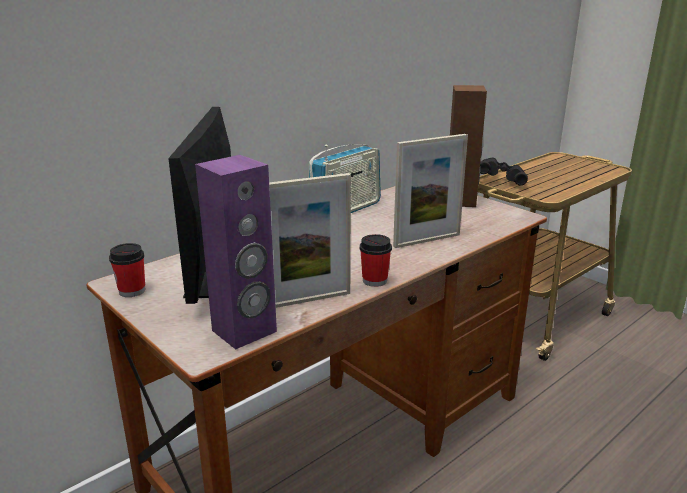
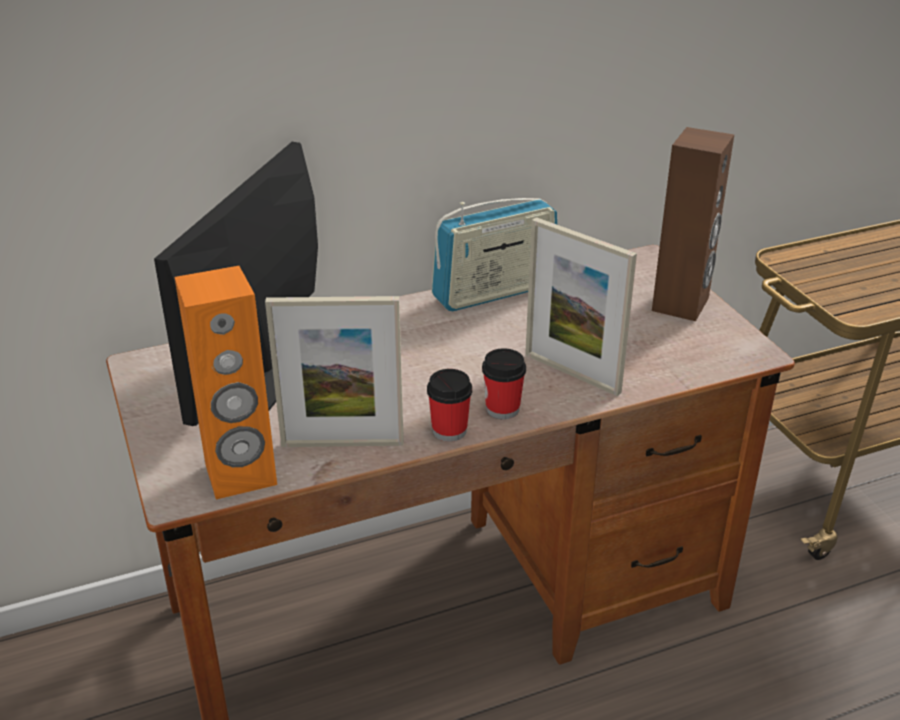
camera: 20 degrees right, 10 degrees up
cup [109,243,145,297] -> cup moved to [482,348,526,419]
purple speaker [195,155,277,349] -> orange speaker [175,266,277,499]
picture frame [393,134,468,248] -> picture frame turned 45 degrees clockwise [525,217,637,396]
black binoculars [480,158,528,186] -> none

